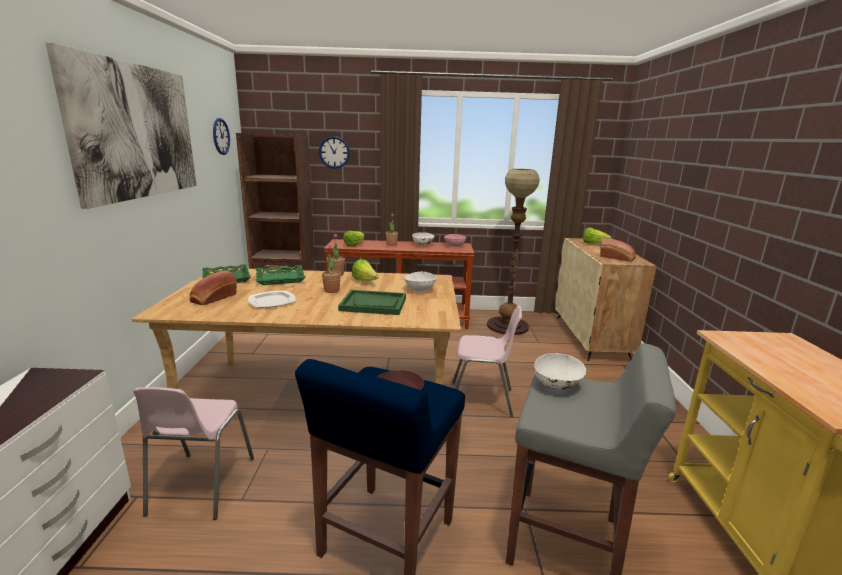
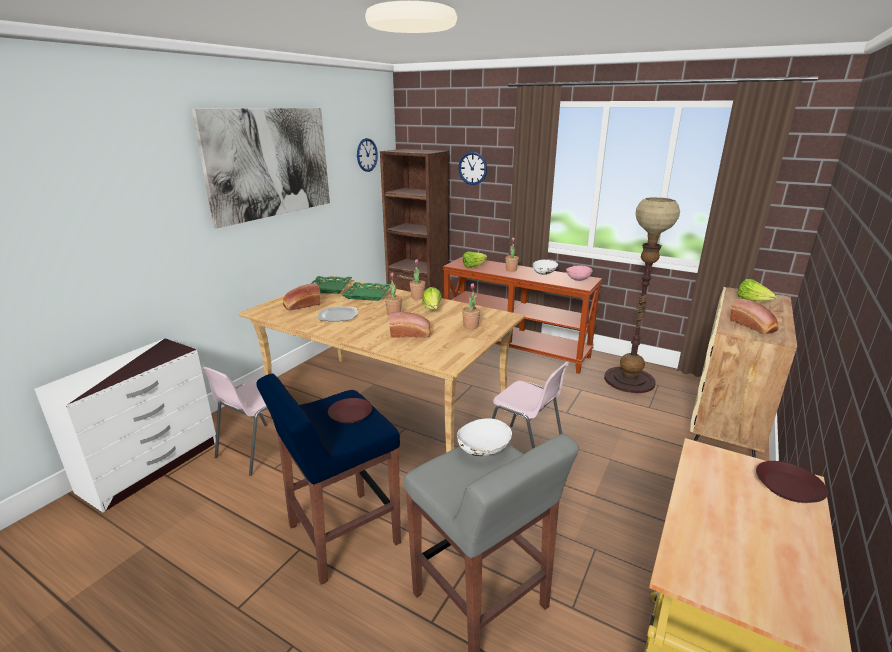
camera: 30 degrees right, 5 degrees up
green tray [338,290,406,315] -> bread [389,312,431,338]
white bowl [404,272,437,291] -> potted plant [462,283,480,329]
none -> brown plate [756,461,828,503]

